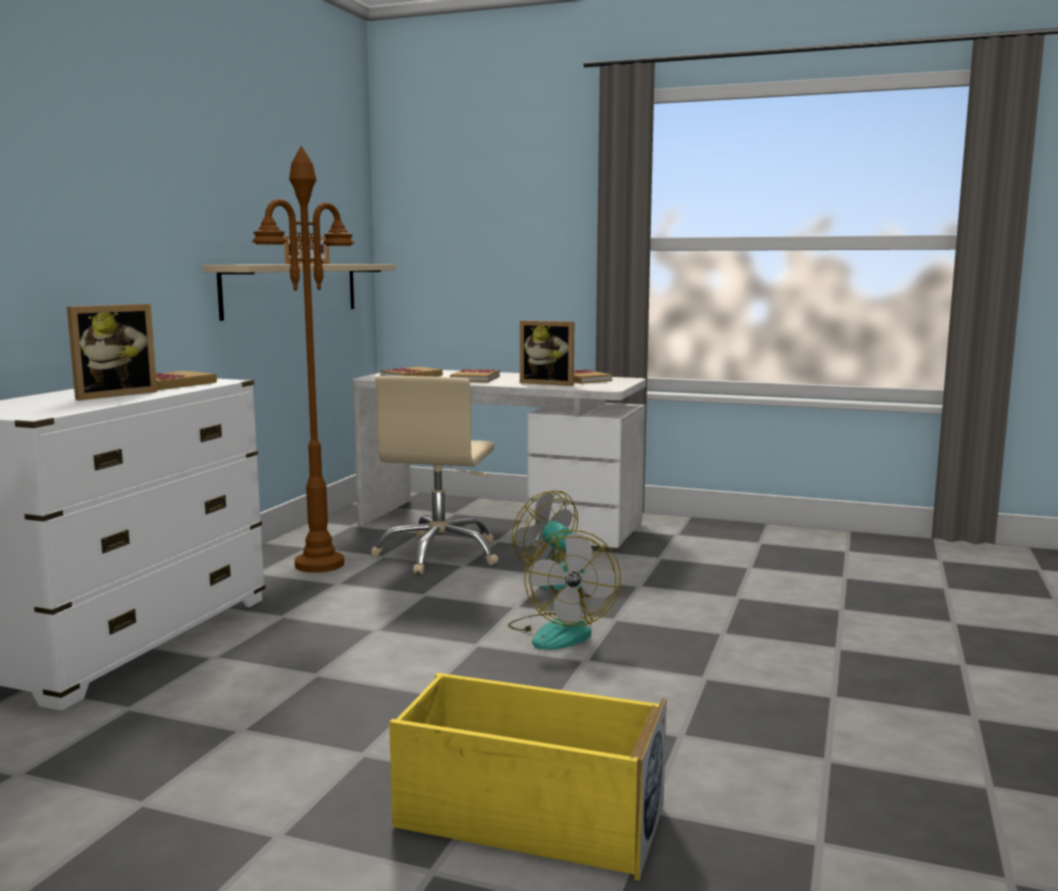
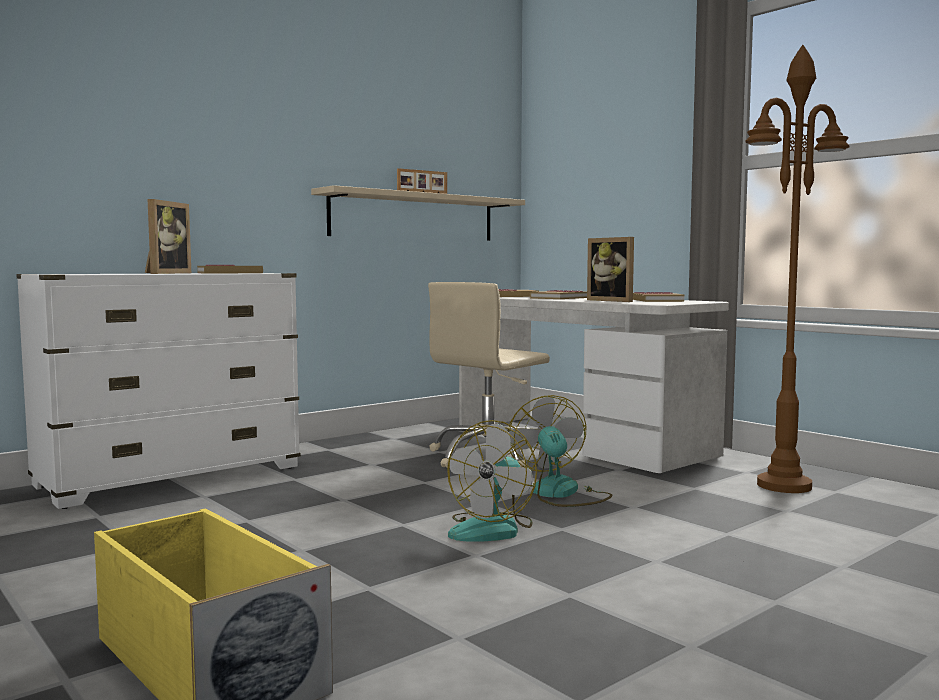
camera: 30 degrees right, 5 degrees down
picture frame [67,304,157,400] -> picture frame turned 60 degrees counterclockwise [145,199,191,274]
brown floor lamp [252,146,354,573] -> brown floor lamp moved to [745,45,849,493]

